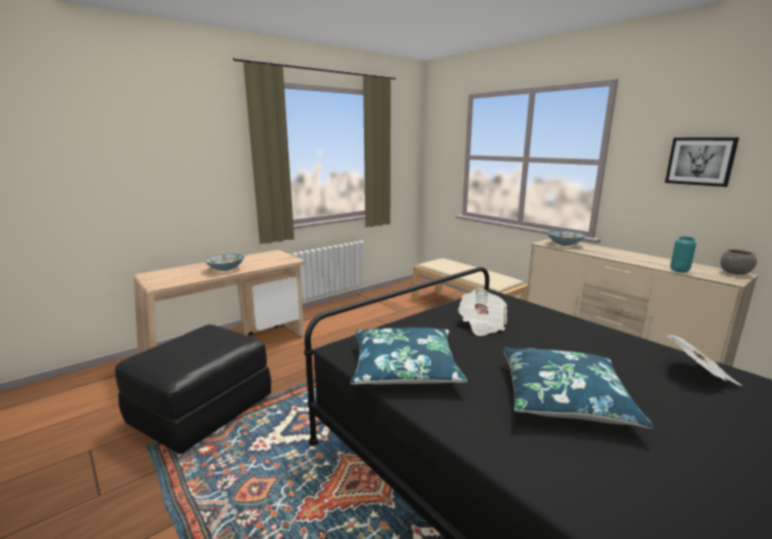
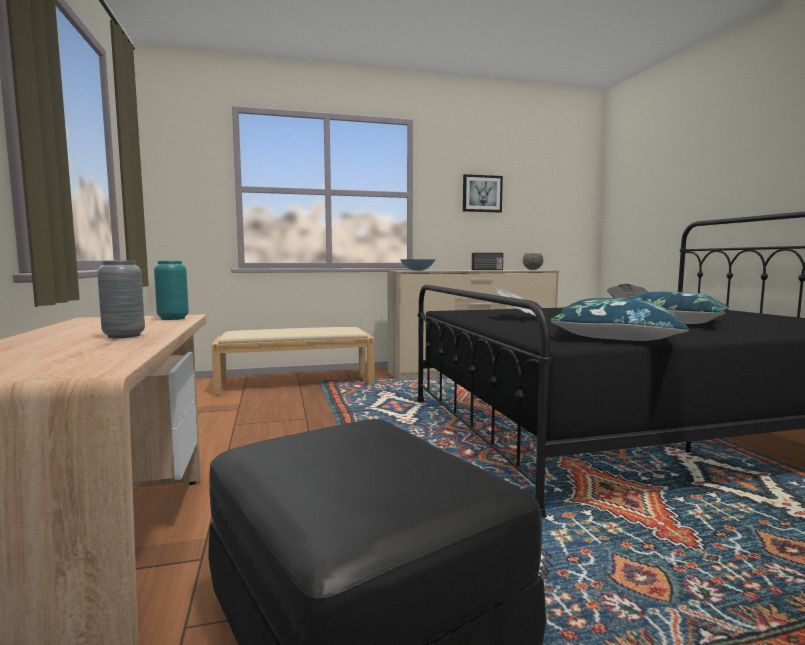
camera: 65 degrees left, 10 degrees down
bowl [204,254,244,271] -> grey vase [97,261,145,338]
turquoise vase [670,236,696,273] -> turquoise vase moved to [154,261,189,320]
none -> radio [472,253,503,270]

